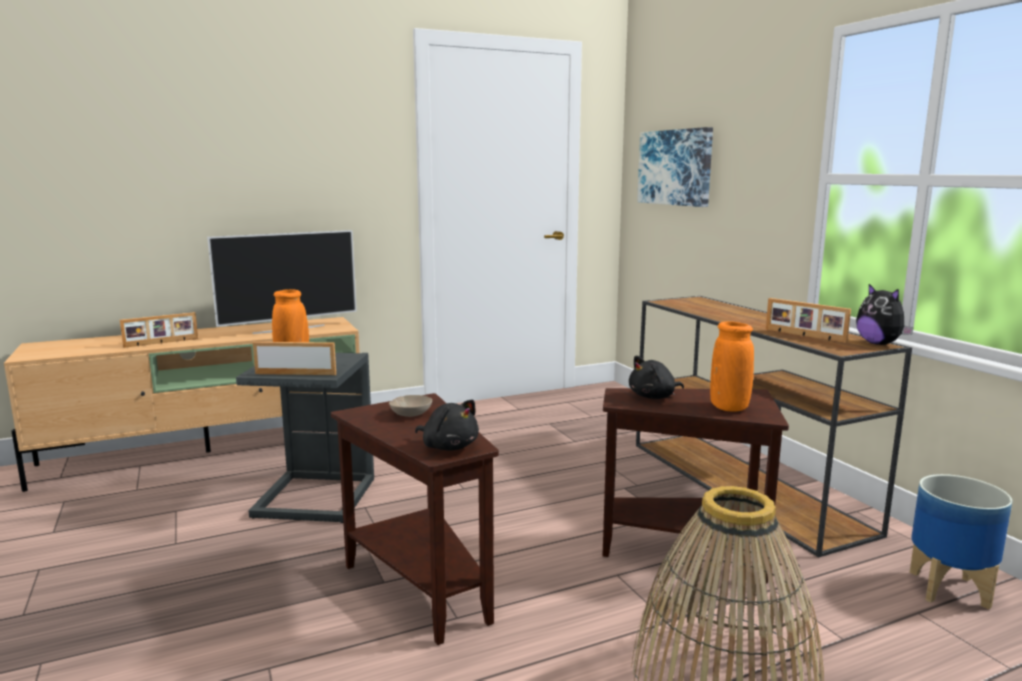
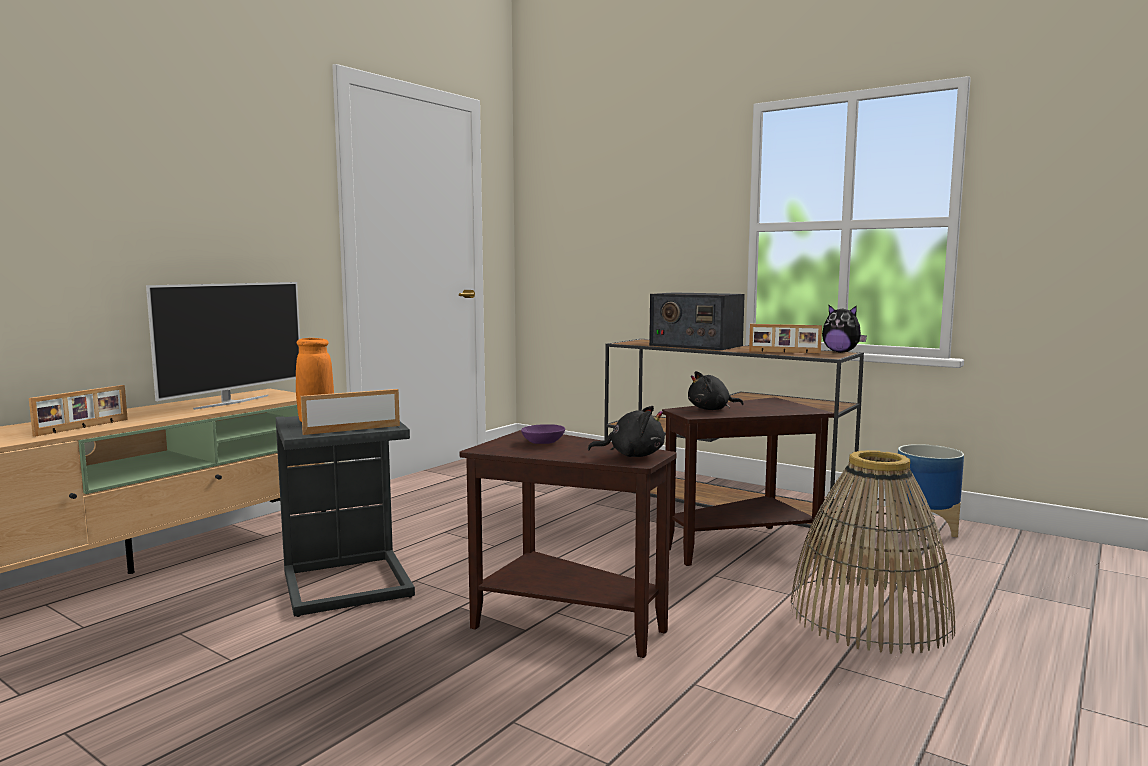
camera: 30 degrees left, 5 degrees down
beige bowl [389,395,432,417] -> purple bowl [521,424,565,444]
black plush toy [629,356,684,399] -> black plush toy turned 45 degrees clockwise [688,371,744,410]
picture [637,127,713,207] -> none
orange vase [710,321,754,412] -> none
none -> radio [649,292,745,350]

